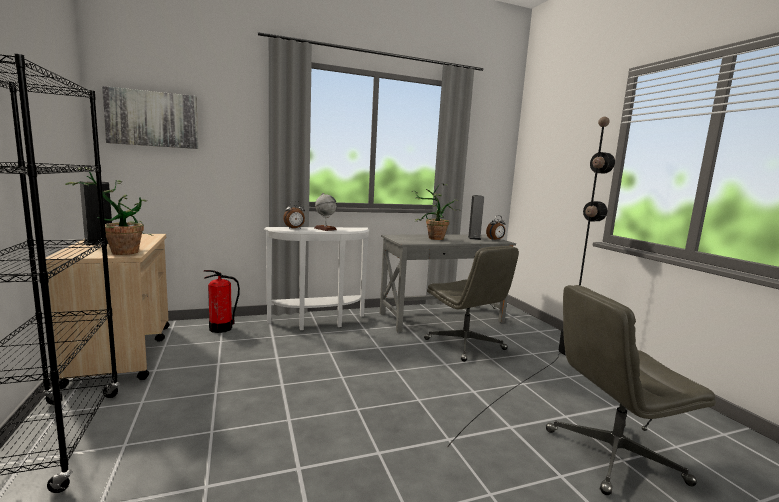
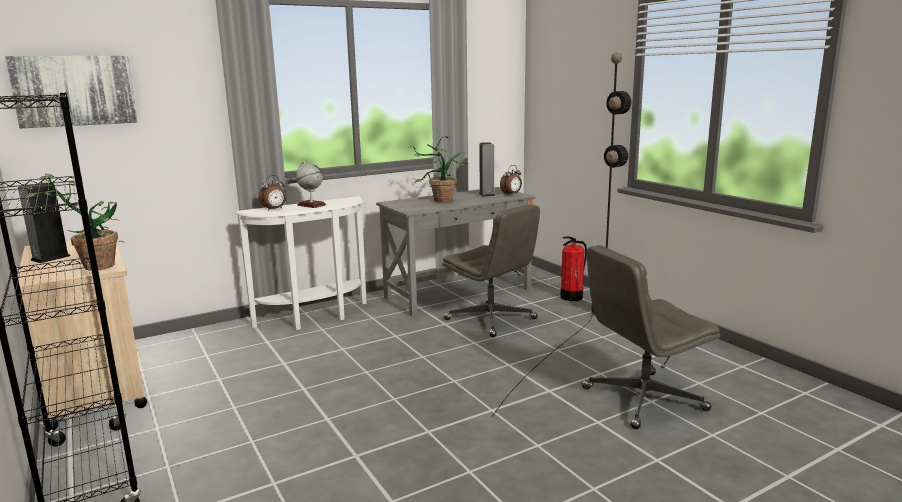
camera: 10 degrees left, 5 degrees up
fire extinguisher [204,270,240,333] -> fire extinguisher moved to [560,236,587,301]

